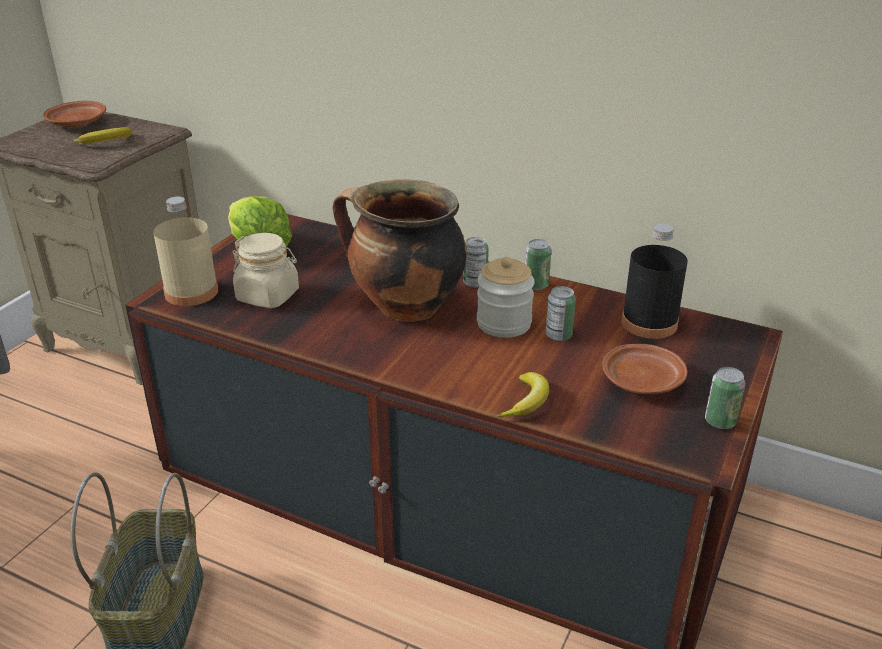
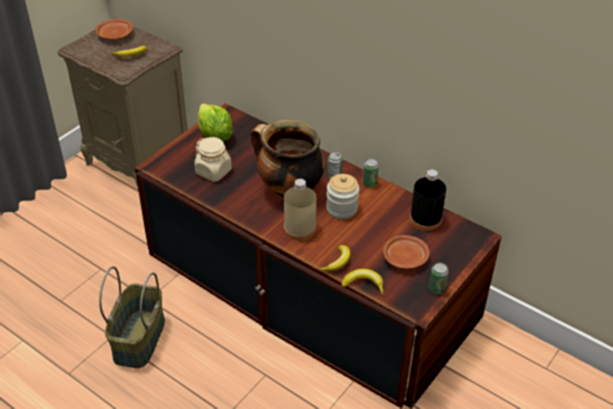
camera: 10 degrees right, 10 degrees up
beige bottle [153,197,218,306] -> beige bottle moved to [284,179,316,241]
can [545,286,576,341] -> none
none -> banana [342,269,384,294]

